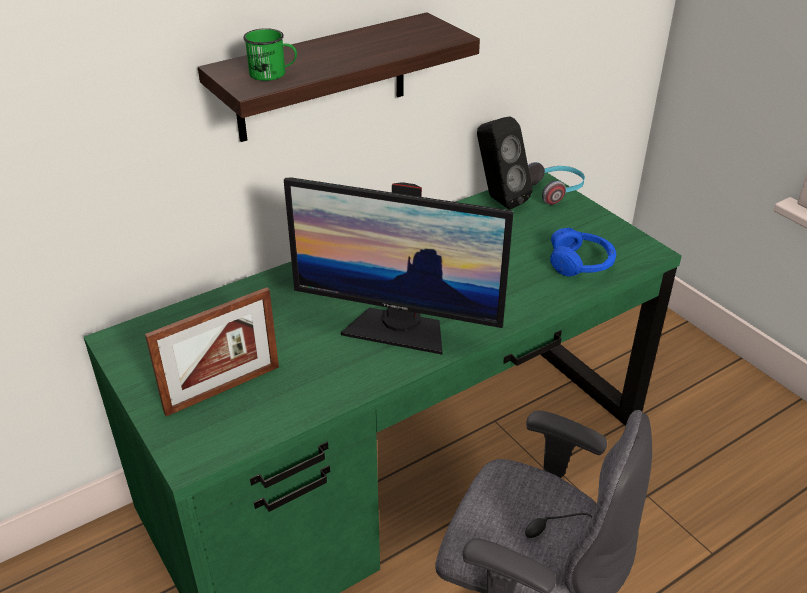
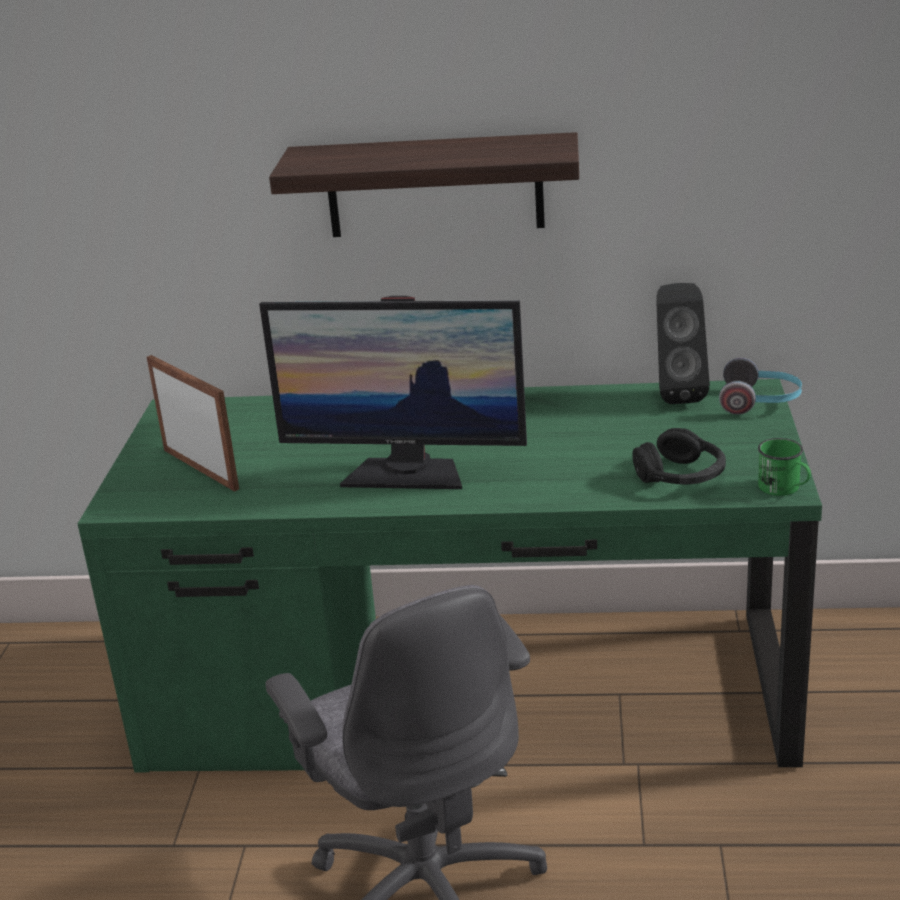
camera: 40 degrees right, 10 degrees down
picture frame [145,287,279,416] -> picture frame turned 135 degrees counterclockwise [147,355,239,492]
green mug [243,28,297,81] -> green mug moved to [758,438,811,496]
monitor [284,177,514,355] -> monitor turned 45 degrees counterclockwise [259,296,527,489]
blue headphones [550,228,616,277] -> black headphones [632,428,726,485]

